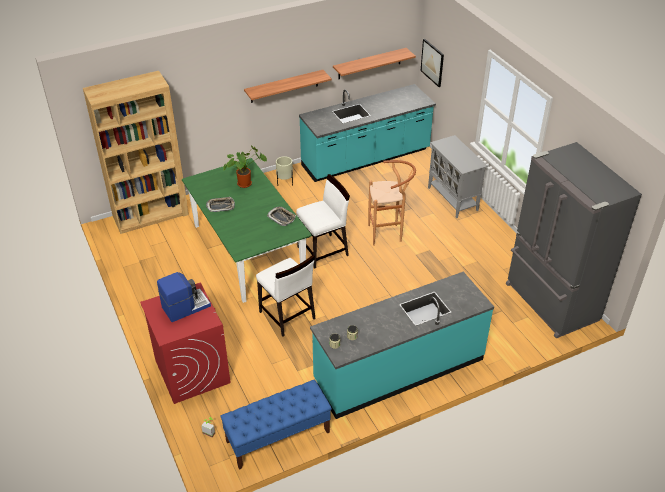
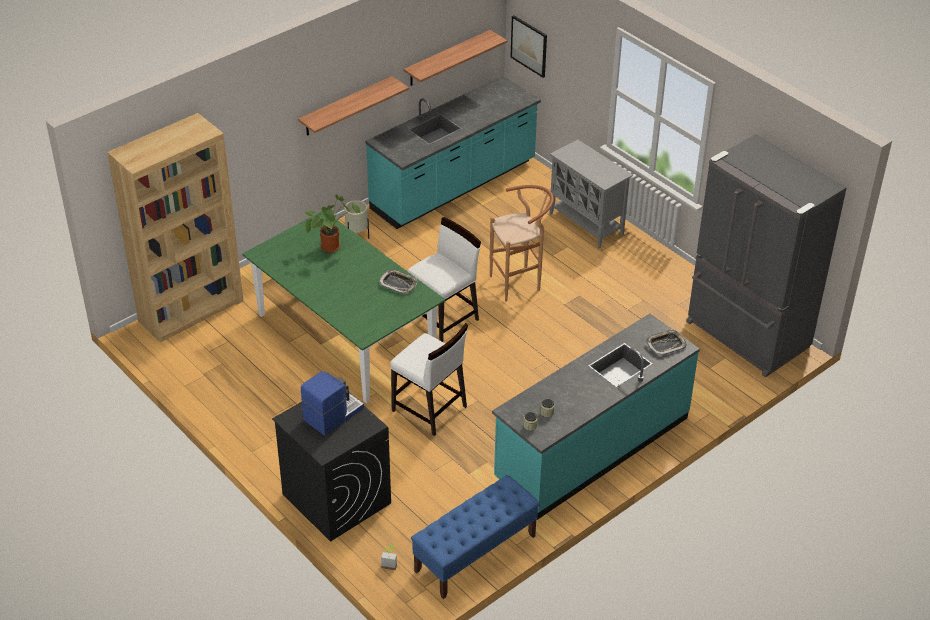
camera: 15 degrees left, 0 degrees up
red washing machine [140,283,231,404] -> black washing machine [272,392,391,542]
tray [206,197,235,212] -> tray moved to [646,329,687,356]

